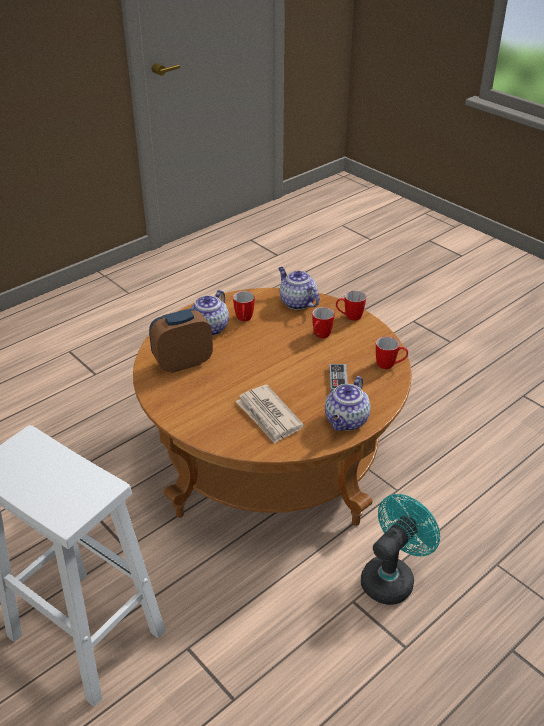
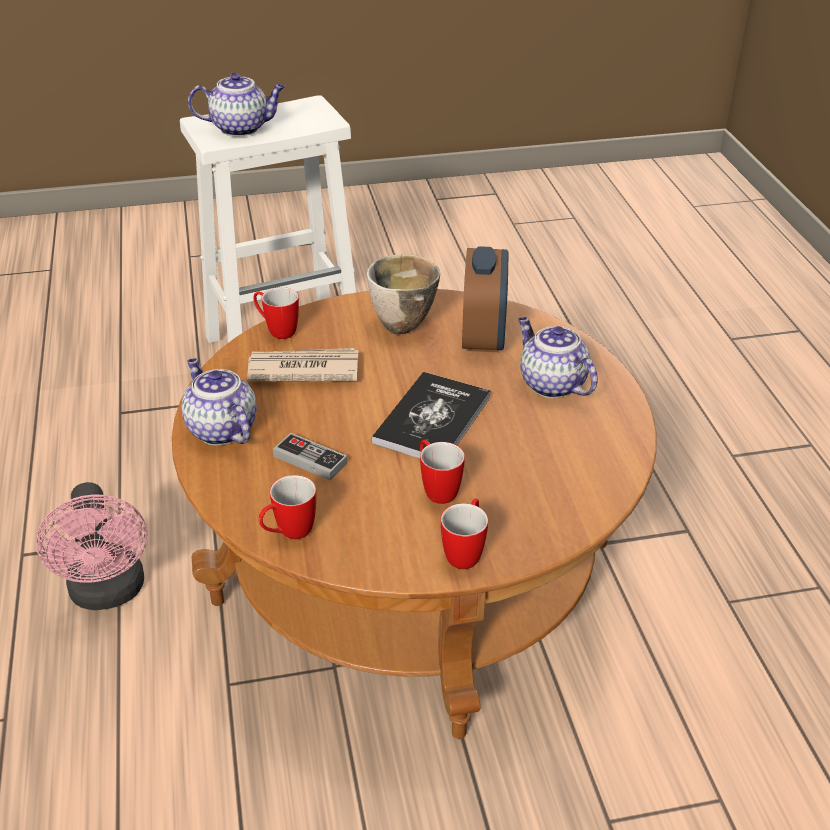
camera: 120 degrees right, 0 degrees up
mug [233,291,255,321] -> mug moved to [253,287,299,339]
teapot [278,267,320,310] -> teapot moved to [188,73,285,137]
turquoise fan [361,494,440,605] -> pink fan [36,482,147,610]
none -> bowl [367,254,440,334]
none -> book [371,372,491,458]

